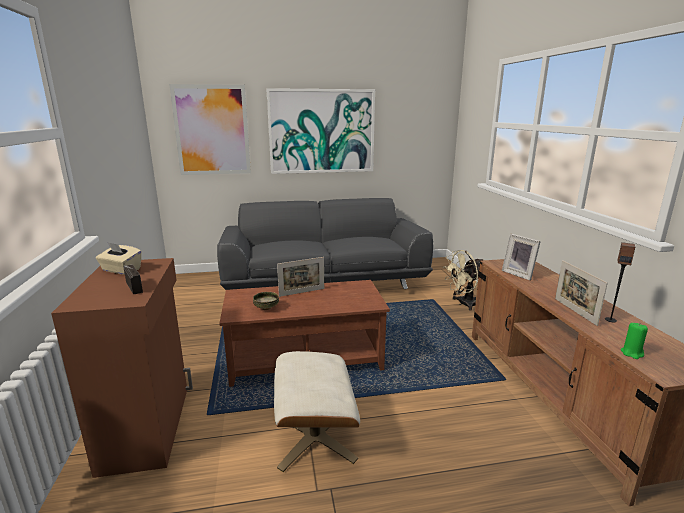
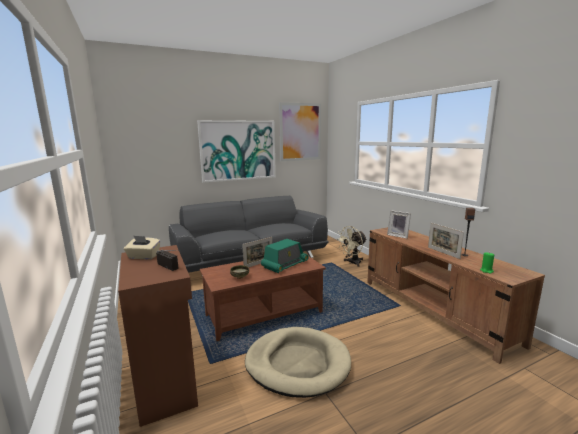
camera: 15 degrees left, 5 degrees down
picture [169,84,251,175] -> picture moved to [279,102,321,161]
beige ottoman [274,351,360,472] -> beige dog bed [245,327,351,398]
none -> radio [261,239,309,273]

